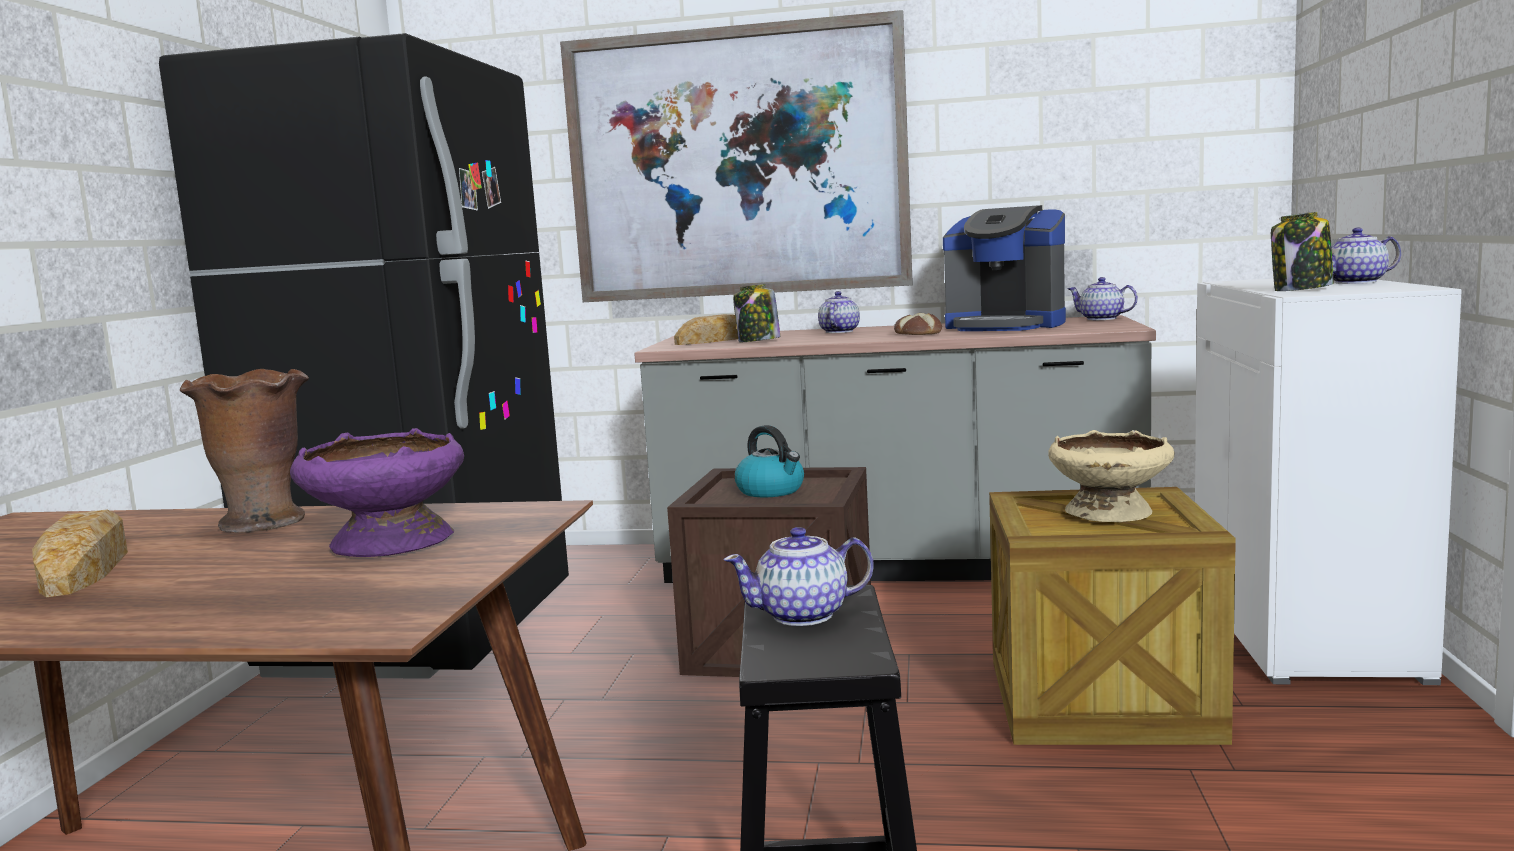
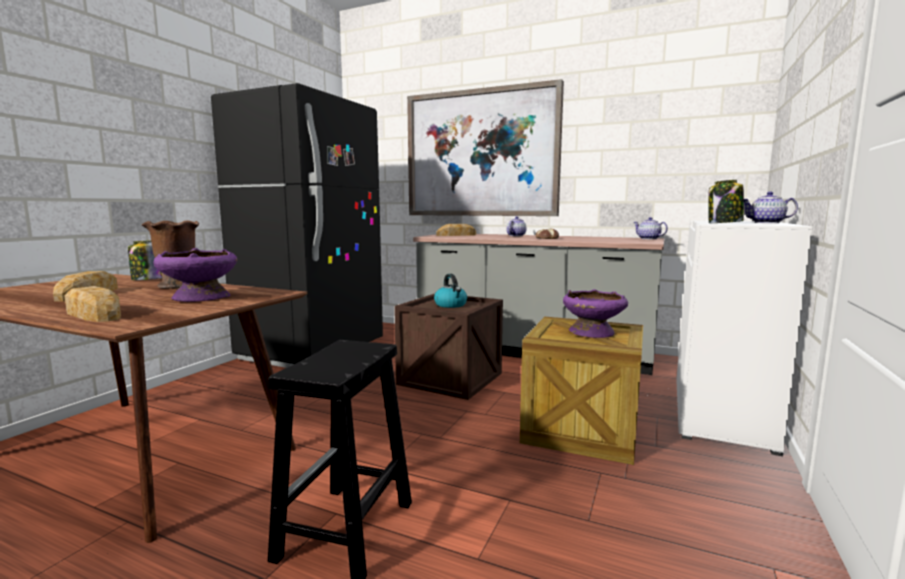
camera: 15 degrees right, 0 degrees up
teapot [723,527,874,626] -> none
jar [733,284,780,342] -> jar moved to [128,240,162,280]
coffee machine [943,205,1066,331] -> none
beige bowl [1048,430,1175,522] -> purple bowl [563,289,628,338]
none -> bread [65,286,121,322]

